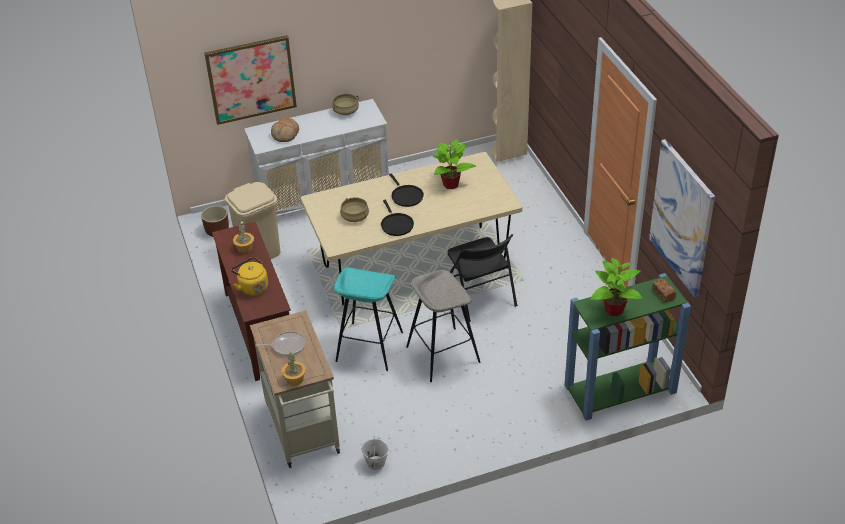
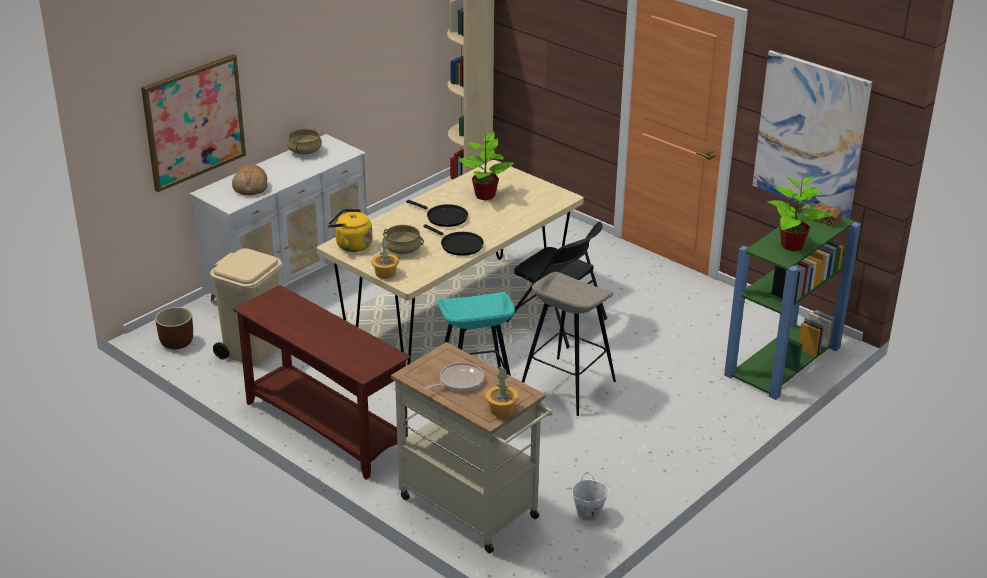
camera: 30 degrees left, 10 degrees down
yellow kettle [231,257,268,296] -> yellow kettle moved to [328,209,373,252]
potted plant [233,220,254,253] -> potted plant moved to [371,232,399,279]

